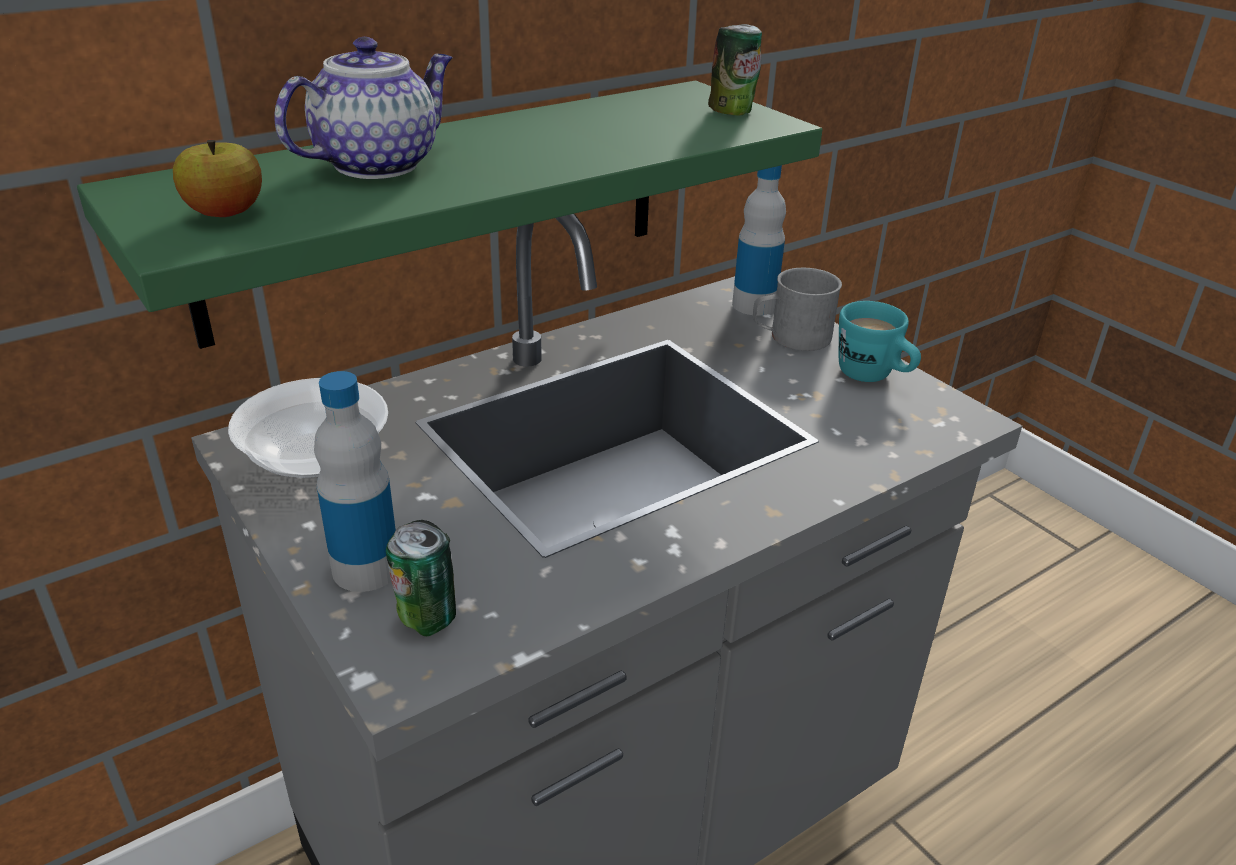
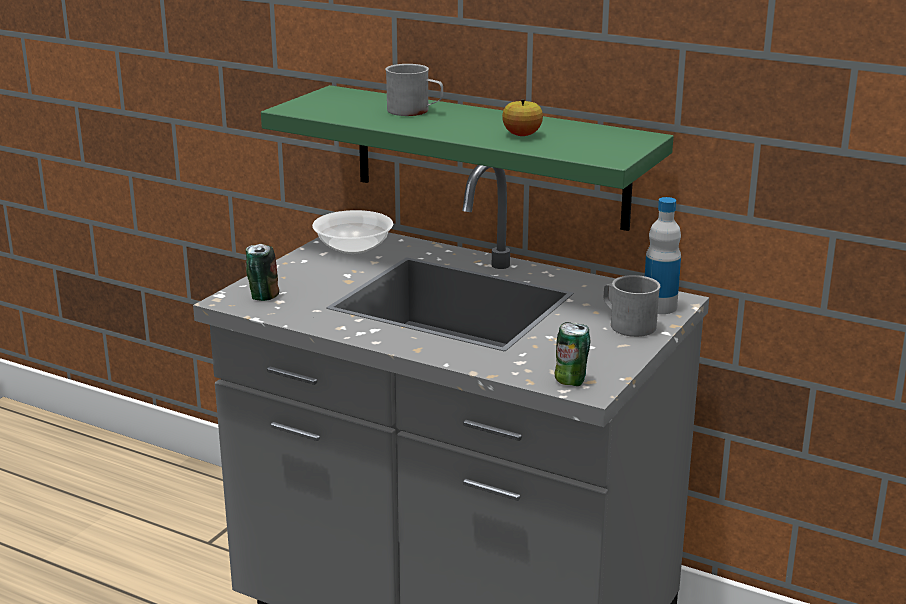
camera: 65 degrees right, 10 degrees down
apple [173,140,262,217] -> apple moved to [502,99,543,136]
teapot [274,37,453,179] -> grey mug [385,64,443,116]
bottle [314,371,396,592] -> none
can [708,24,762,115] -> can moved to [554,322,590,386]
turquoise mug [839,301,921,382] -> none

